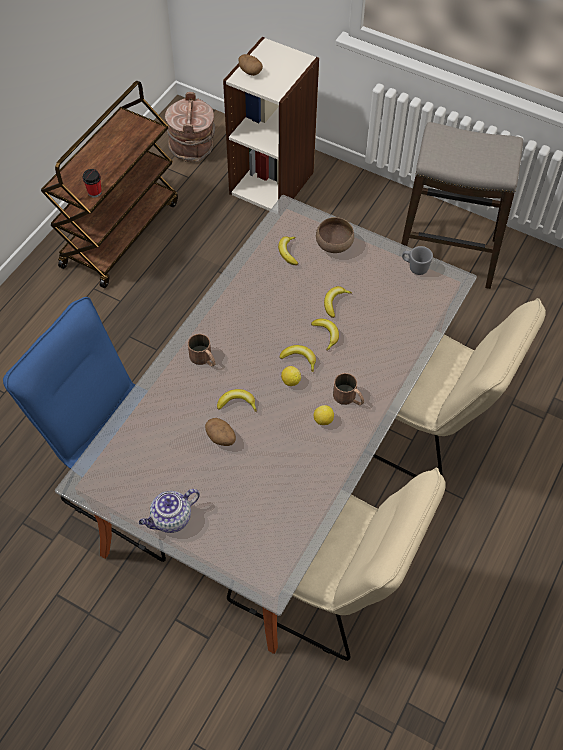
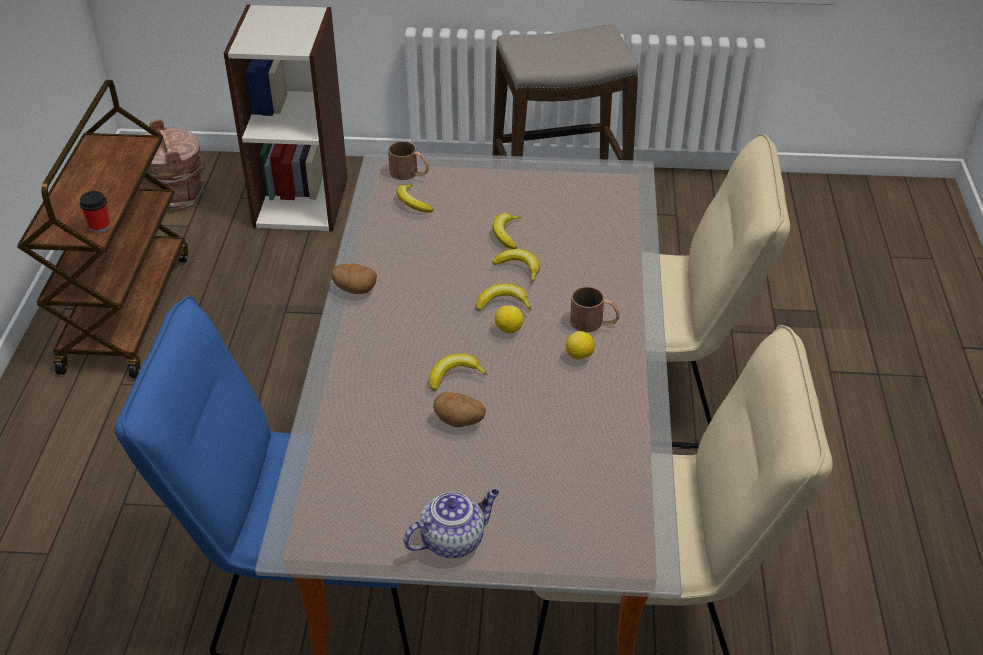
camera: 25 degrees left, 15 degrees down
teapot [139,489,200,533] -> teapot turned 150 degrees counterclockwise [403,489,499,558]
brown mug [188,334,215,366] -> brown mug moved to [388,141,429,180]
potato [238,54,263,76] -> potato moved to [331,264,377,294]
brown bowl [316,217,354,253] -> none
grey mug [402,246,433,275] -> none

